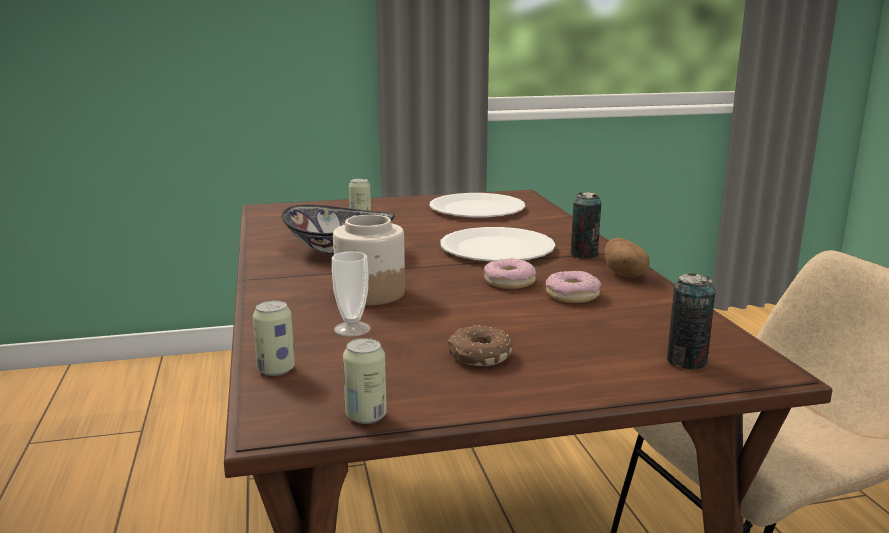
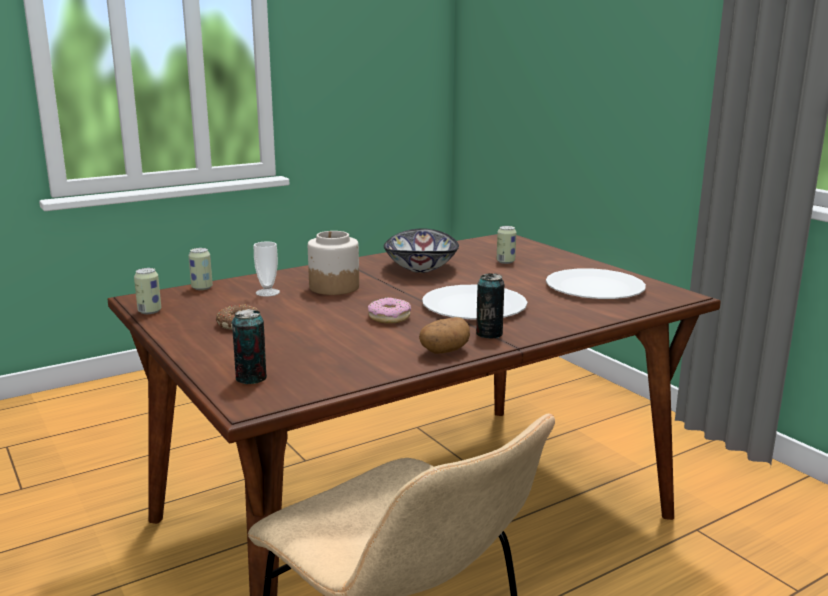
camera: 70 degrees right, 0 degrees up
donut [546,271,601,303] -> none

